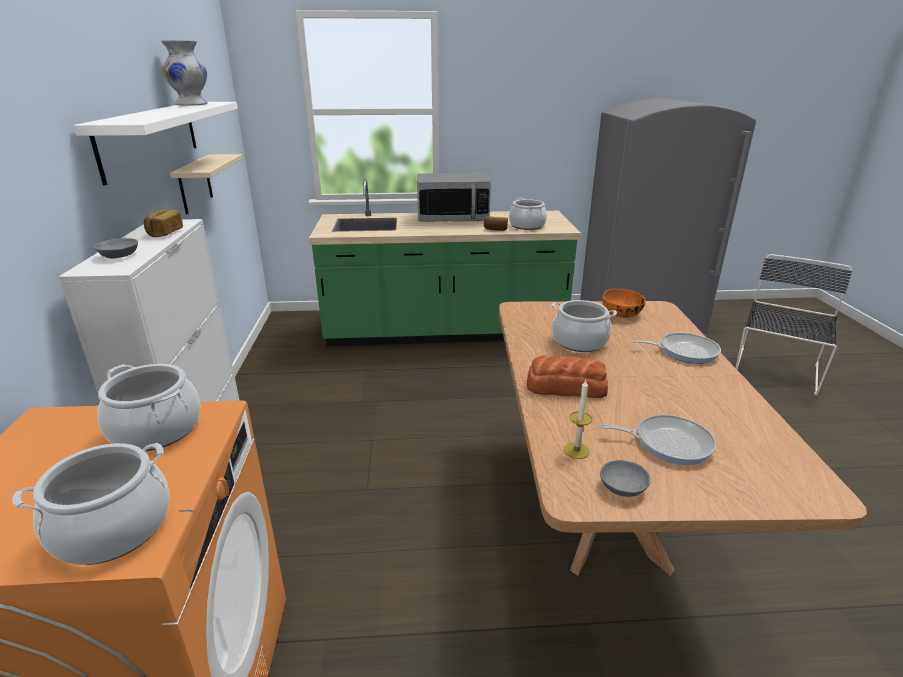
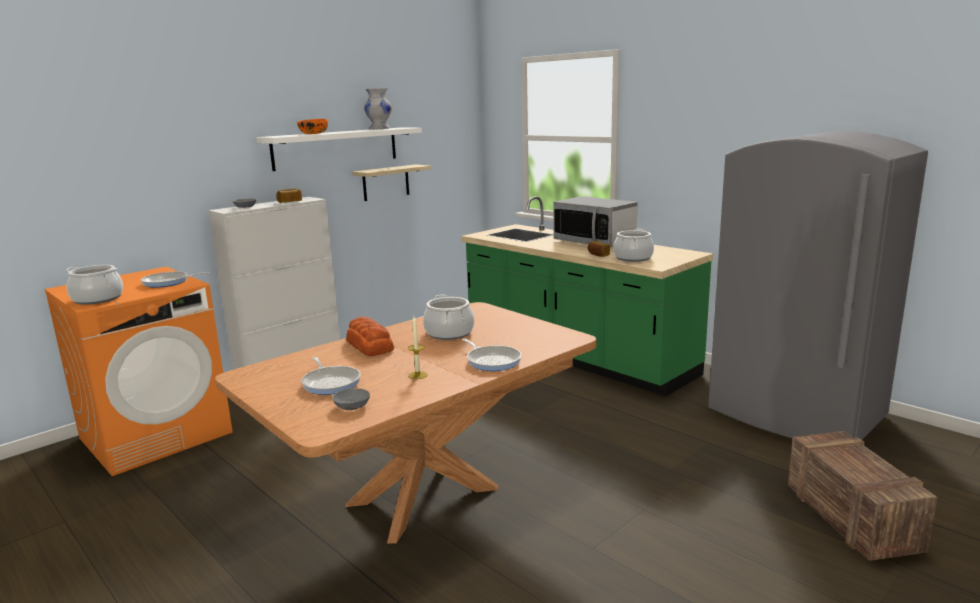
camera: 50 degrees right, 10 degrees down
cooking pot [97,364,201,451] -> frying pan [141,271,209,288]
candle [564,380,592,459] -> candle moved to [408,317,428,379]
grey bowl [600,460,650,497] -> grey bowl moved to [332,388,370,410]
orange bowl [602,289,646,318] -> orange bowl moved to [297,119,328,134]
black chair [735,254,852,396] -> crate [788,431,938,561]

